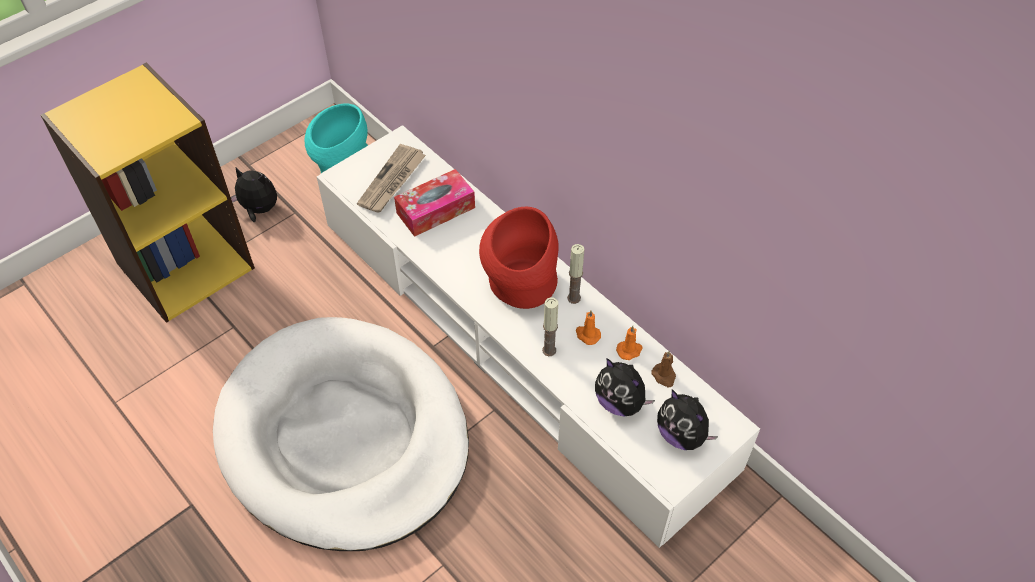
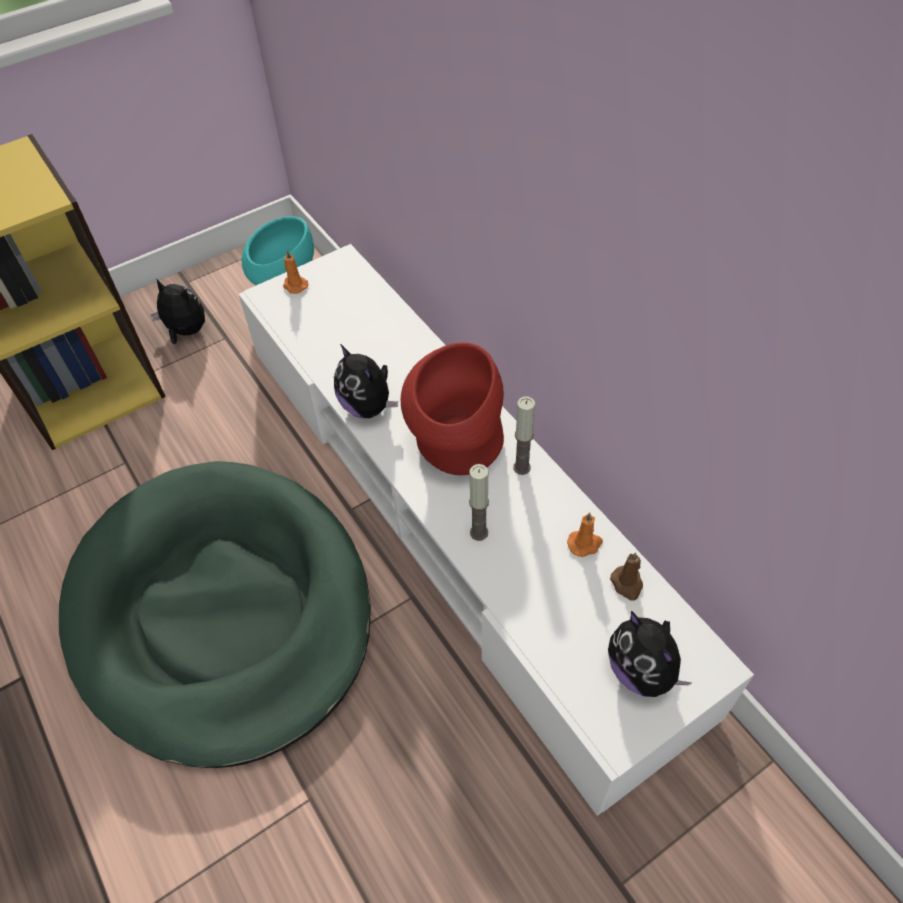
camera: 10 degrees right, 0 degrees up
white dog bed [213,317,469,551] -> green dog bed [59,461,371,768]
newspaper [357,144,426,213] -> none
tissue box [394,169,475,237] -> none
orange candle [576,311,601,345] -> orange candle moved to [283,250,308,294]
plush toy [595,358,655,416] -> plush toy moved to [334,344,398,418]

